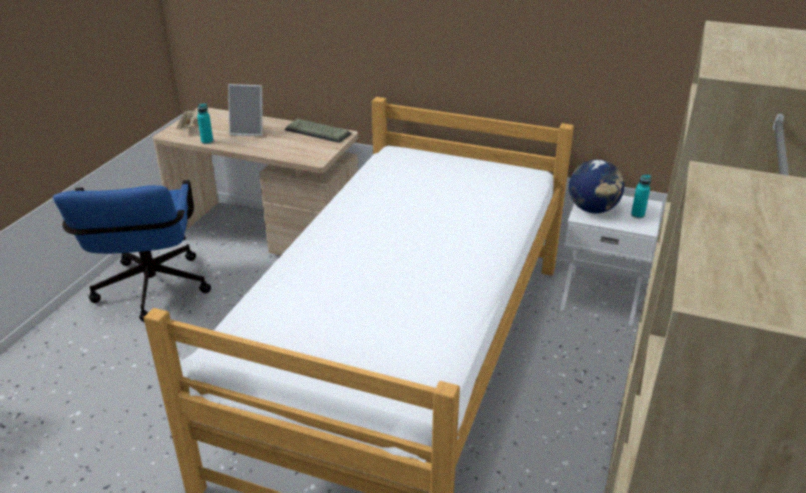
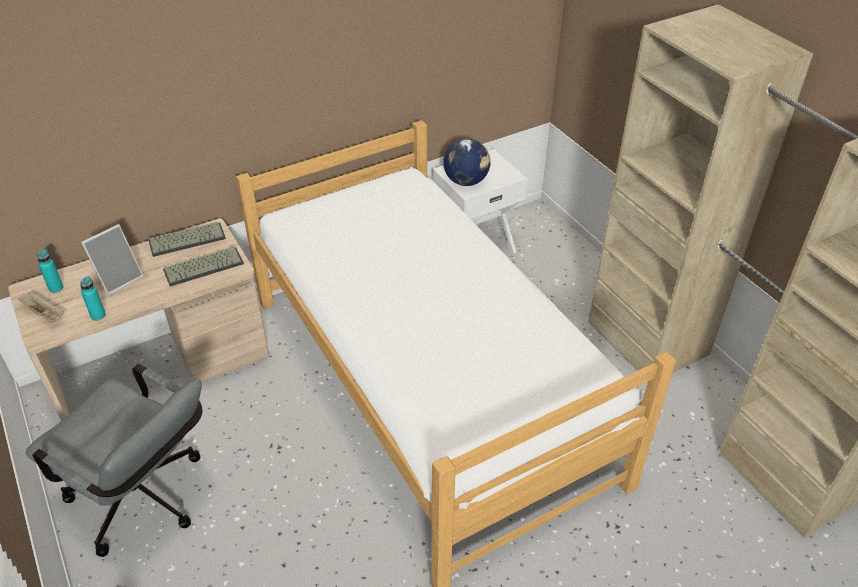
camera: 50 degrees left, 10 degrees up
blue office chair [53,180,211,322] -> grey office chair [26,364,202,557]
turquoise bottle [631,175,651,218] -> turquoise bottle moved to [37,249,64,293]
none -> keyboard [163,246,244,286]

